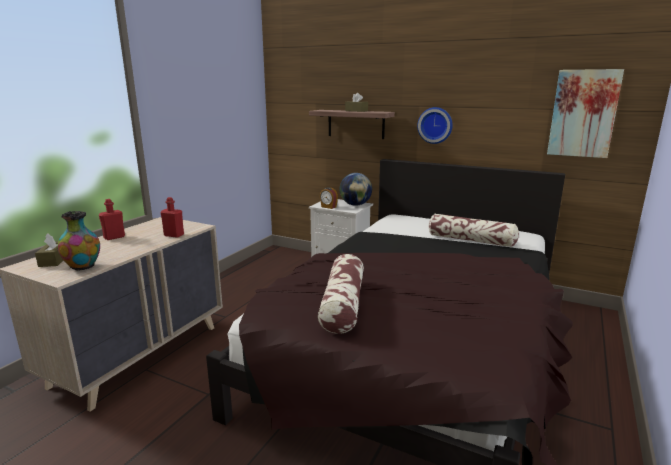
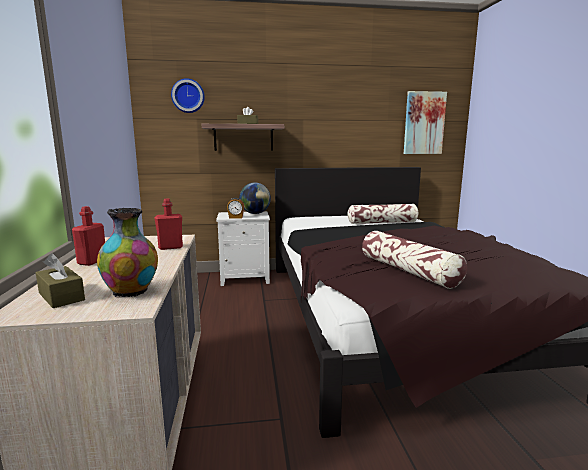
camera: 35 degrees left, 5 degrees down
wall clock [417,107,453,144] -> wall clock moved to [171,78,205,113]

